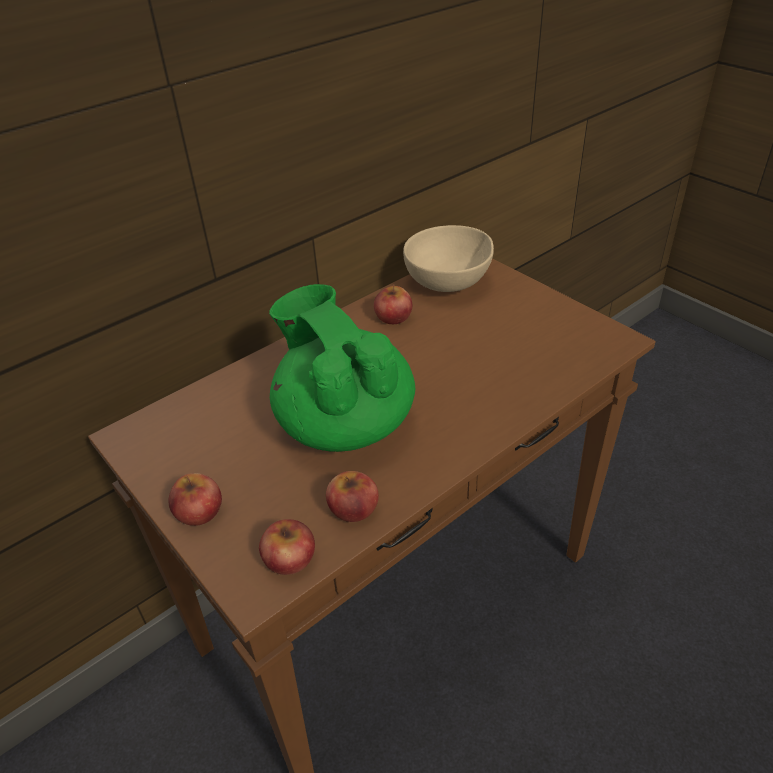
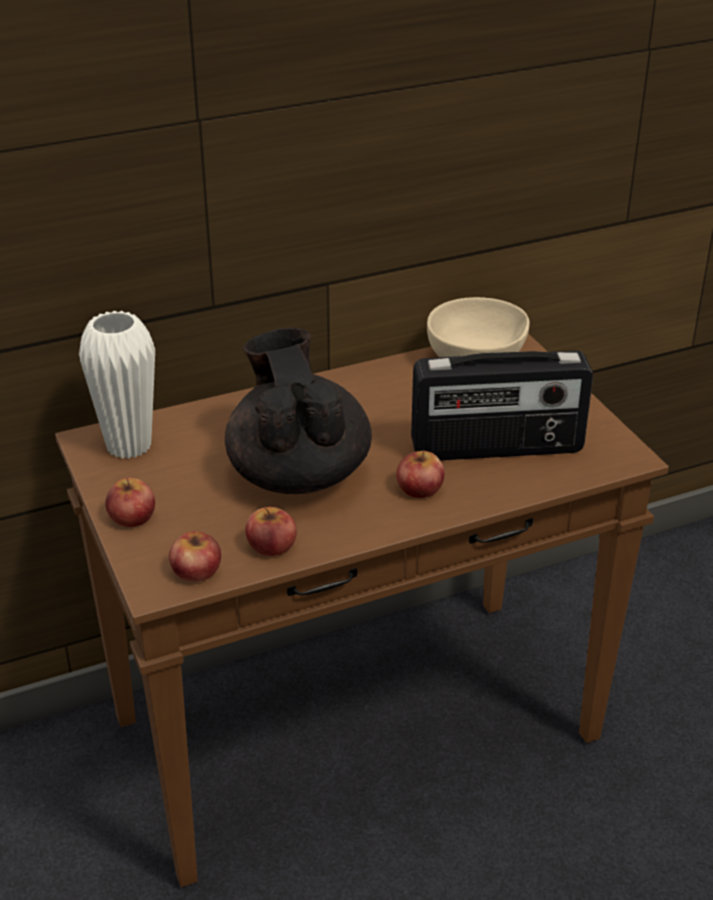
camera: 15 degrees right, 5 degrees down
green teapot [269,284,415,452] -> black teapot [225,328,372,494]
apple [374,285,412,324] -> apple moved to [396,450,444,498]
none -> white vase [79,311,155,459]
none -> radio [411,350,593,460]

